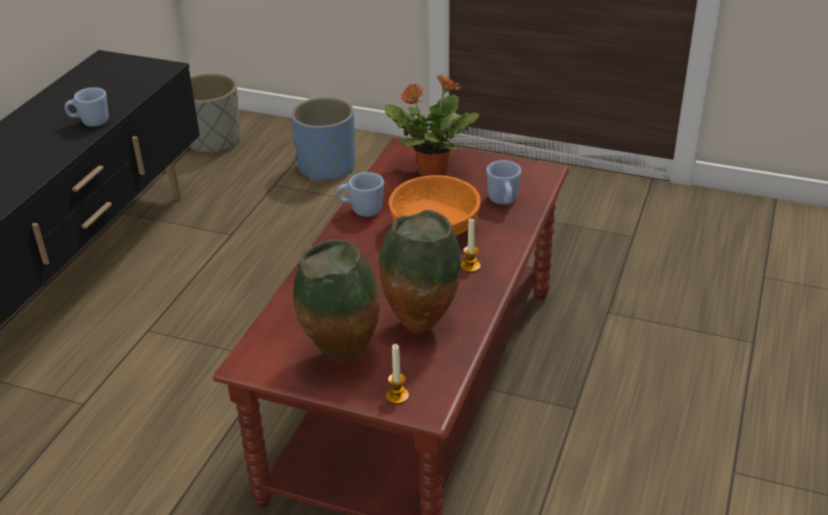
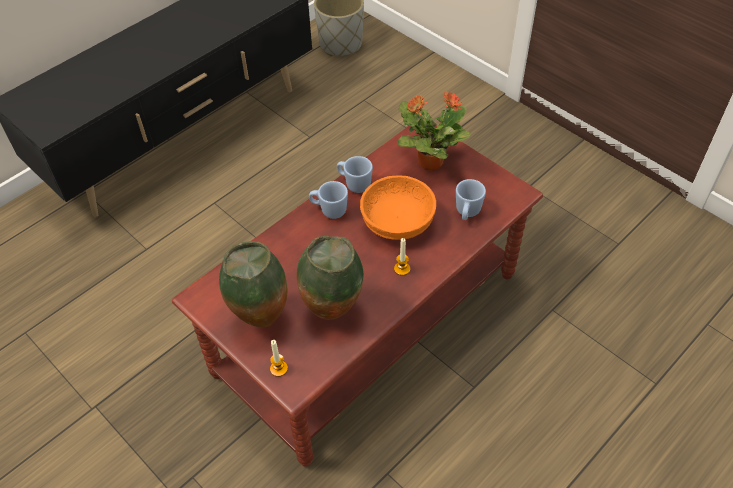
camera: 25 degrees right, 15 degrees up
blue mug [65,87,109,127] -> blue mug moved to [309,181,348,219]
blue planter [291,97,355,182] -> none

